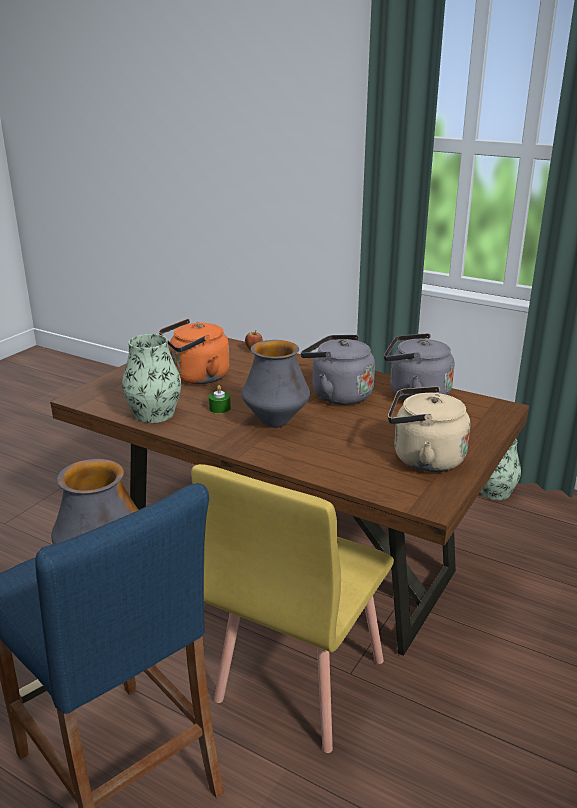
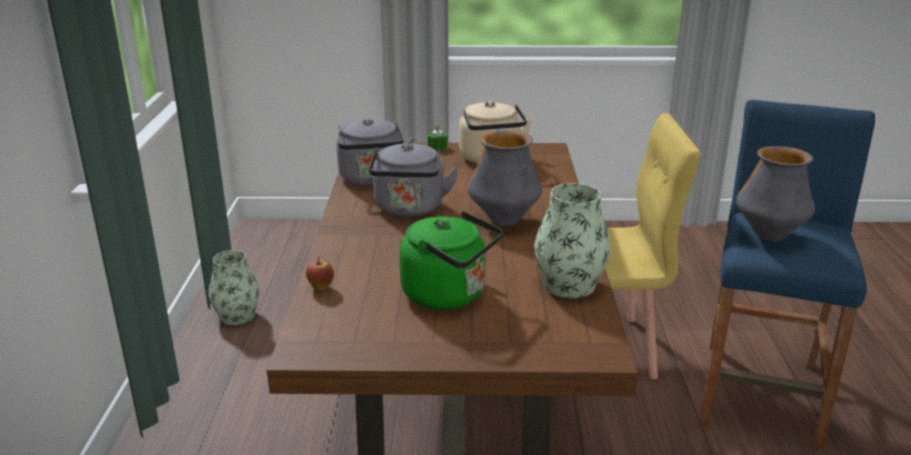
camera: 120 degrees left, 0 degrees up
orange kettle [159,319,230,384] -> green kettle [399,211,503,310]
green candle [209,385,231,414] -> green candle moved to [428,124,447,150]

